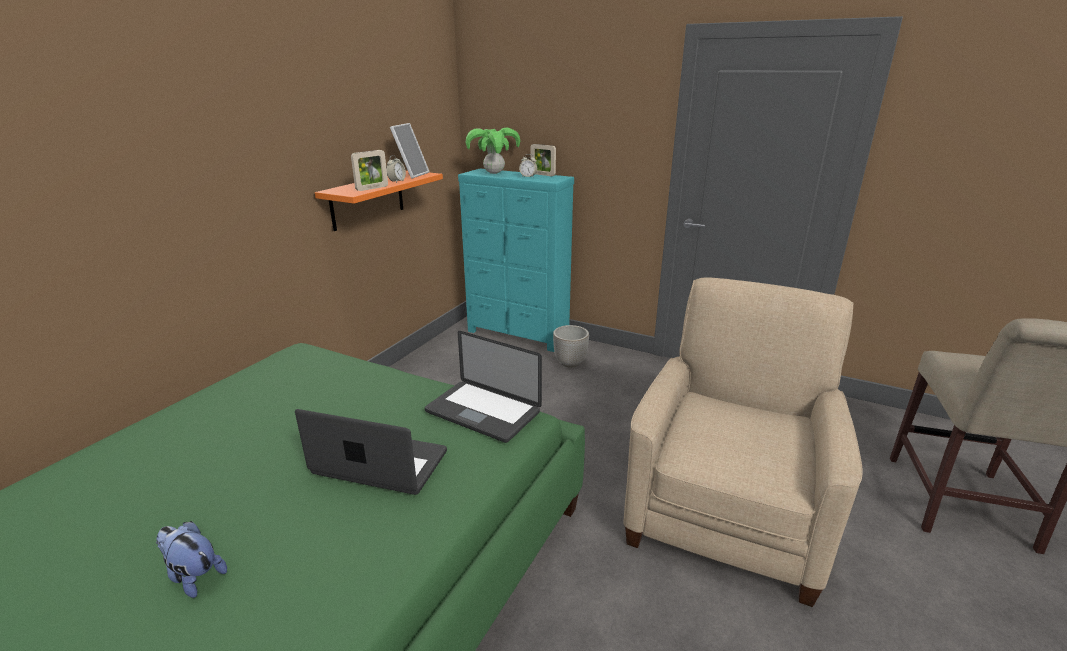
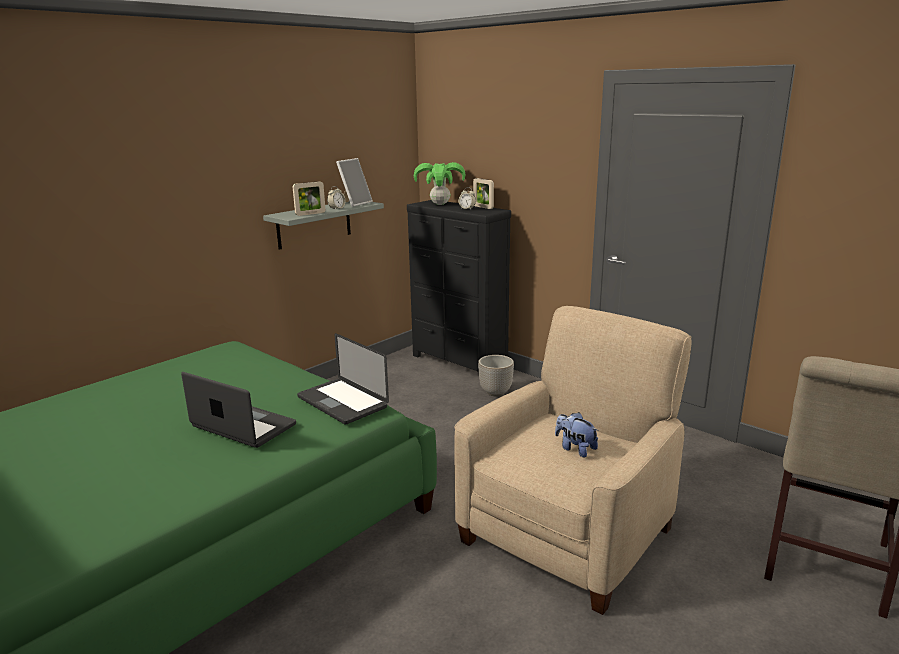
camera: 15 degrees right, 5 degrees down
plush toy [156,521,227,598] -> plush toy moved to [555,412,599,458]
orange shelf [315,170,443,231] -> grey shelf [263,201,384,250]
turquoise dresser [458,169,574,352] -> black dresser [407,200,511,372]

